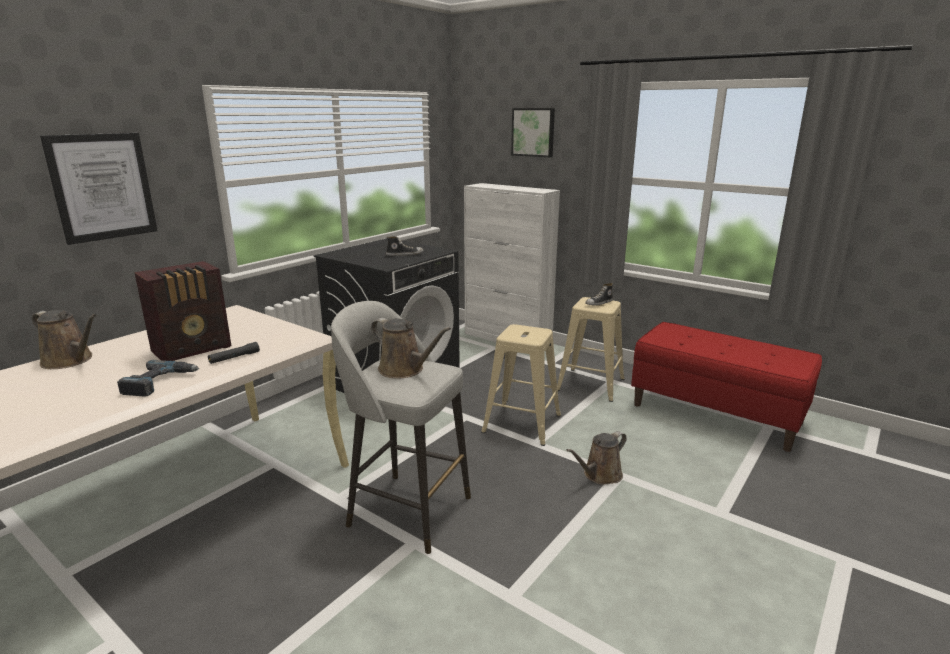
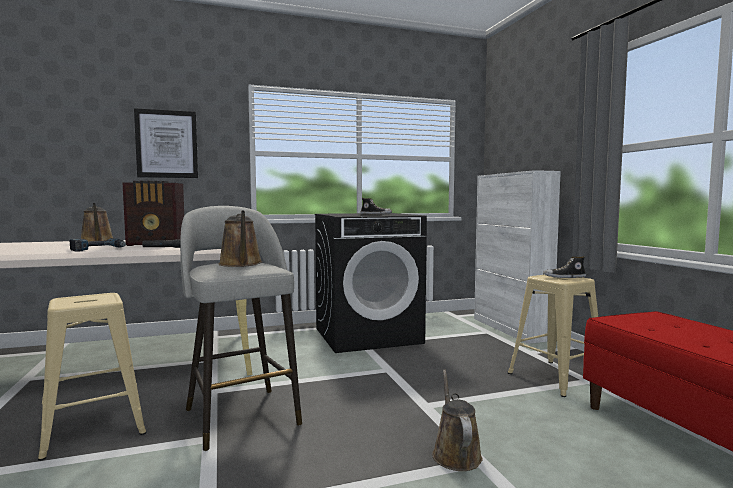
camera: 35 degrees right, 15 degrees down
beige stool [481,324,561,446] -> beige stool moved to [38,293,146,461]
picture [511,108,555,157] -> none
brown watering can [566,431,627,485] -> brown watering can turned 90 degrees clockwise [432,370,483,471]

